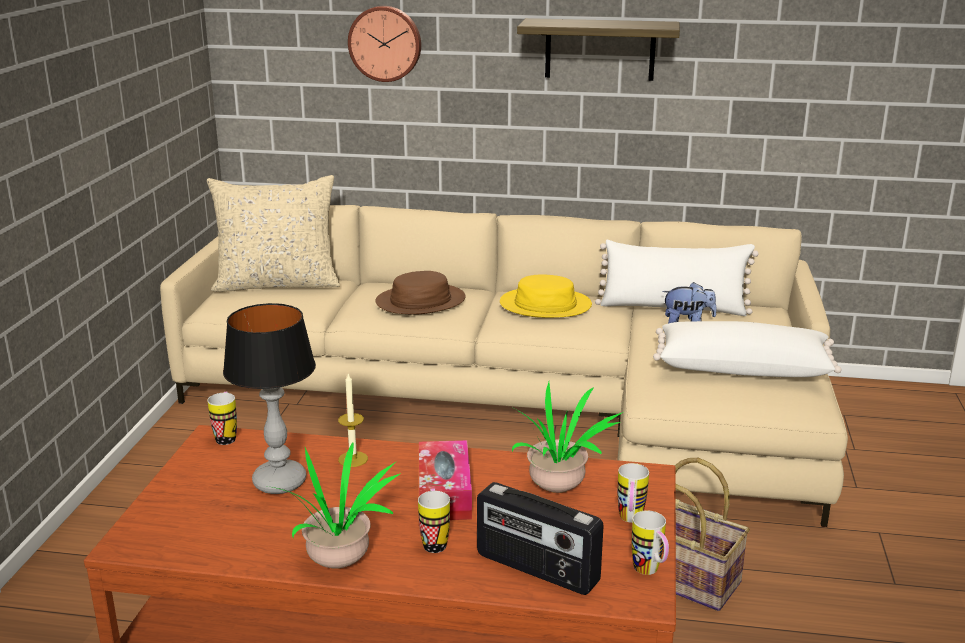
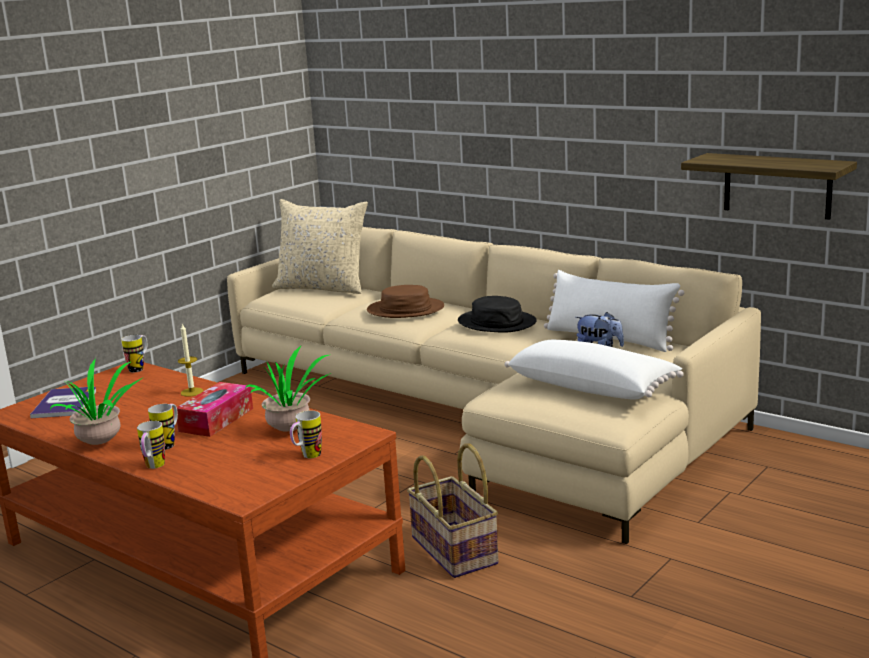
camera: 30 degrees right, 5 degrees down
table lamp [223,303,316,494] -> none
wall clock [348,6,421,82] -> none
radio [477,482,604,595] -> none
yellow hat [500,275,592,318] -> black hat [458,296,537,333]
shelf [517,18,680,81] -> shelf moved to [681,153,857,220]
mug [632,510,669,575] -> mug moved to [137,421,165,469]
none -> book [30,387,96,418]

